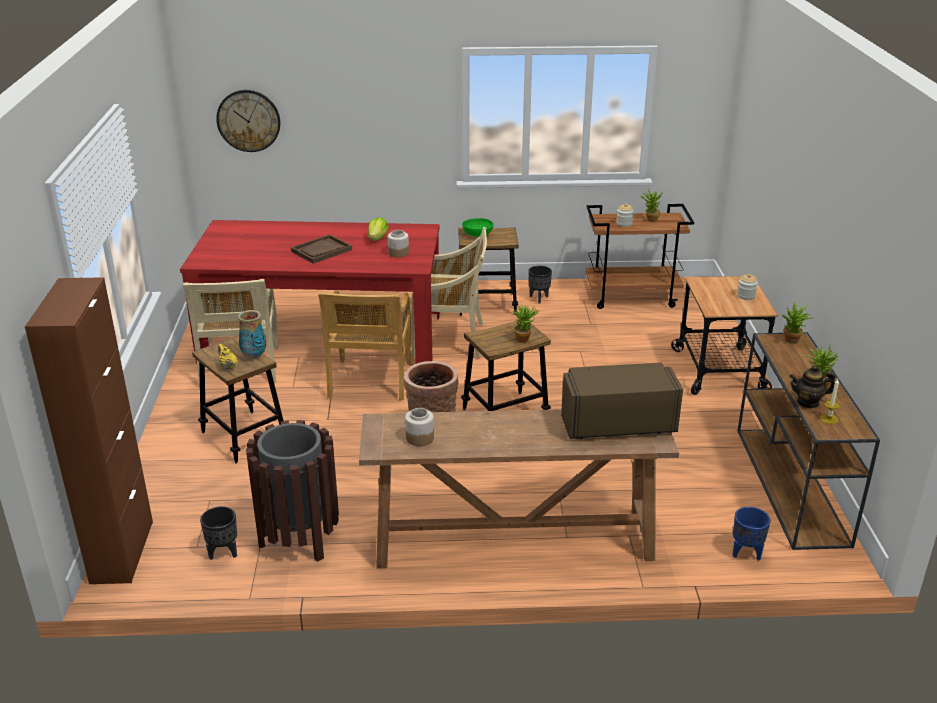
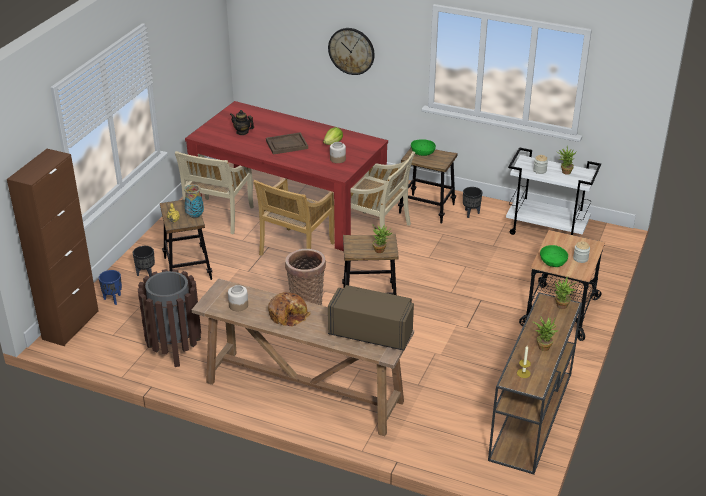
camera: 25 degrees right, 5 degrees up
black planter [200,506,237,560] -> black planter moved to [133,246,155,277]
wall clock [216,90,280,152] -> wall clock moved to [328,28,375,75]
brown cart [585,204,694,309] -> white cart [506,147,601,235]
blue planter [733,507,771,560] -> blue planter moved to [99,270,122,305]
teapot [789,365,835,408] -> teapot moved to [230,110,254,135]
none -> bread [268,292,311,327]
none -> green bowl [540,245,568,267]

